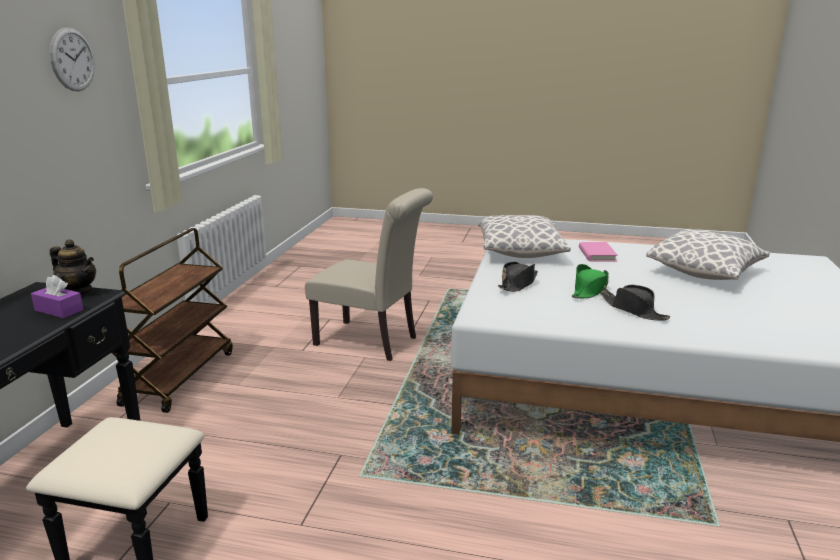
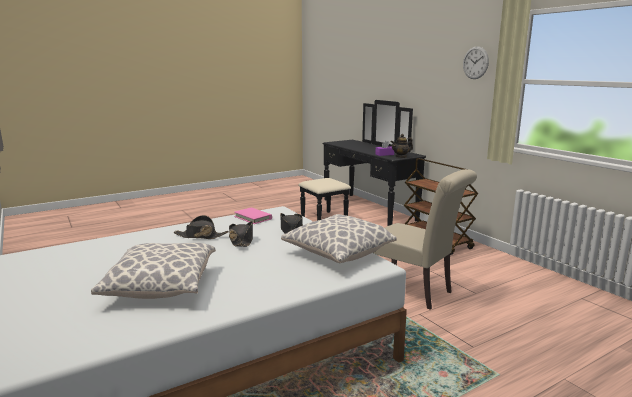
camera: 135 degrees right, 5 degrees down
beige chair [305,188,433,361] -> beige chair turned 120 degrees counterclockwise [373,169,477,310]
green hat [572,264,609,299] -> black hat [229,221,253,247]
pink book [579,242,618,262] -> pink book moved to [234,207,272,224]

